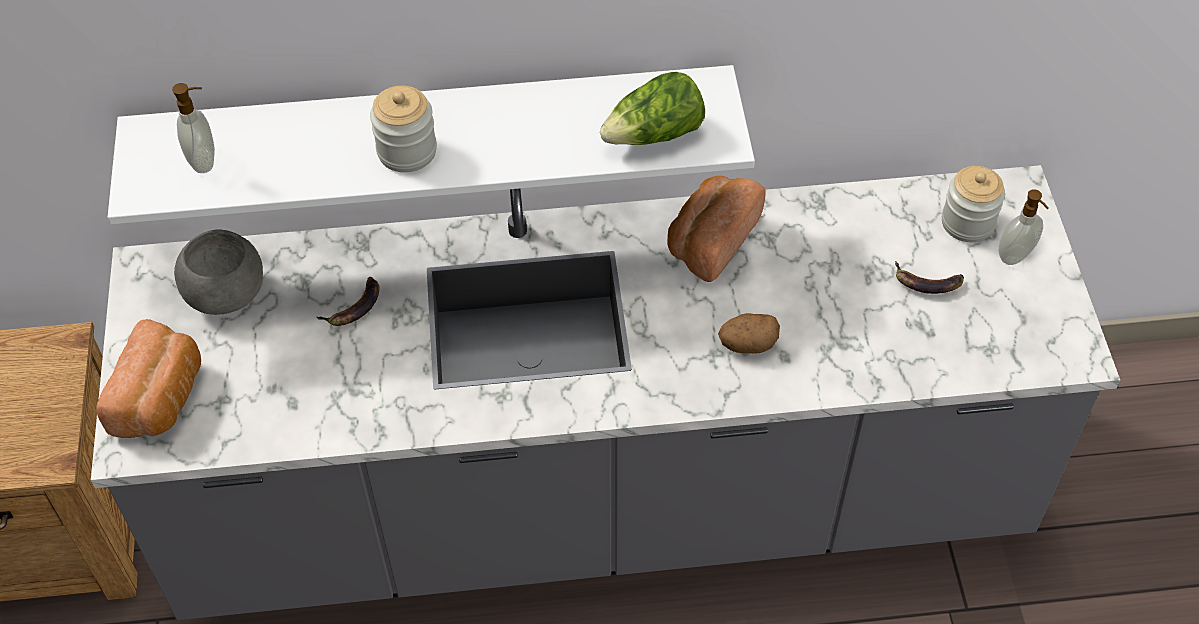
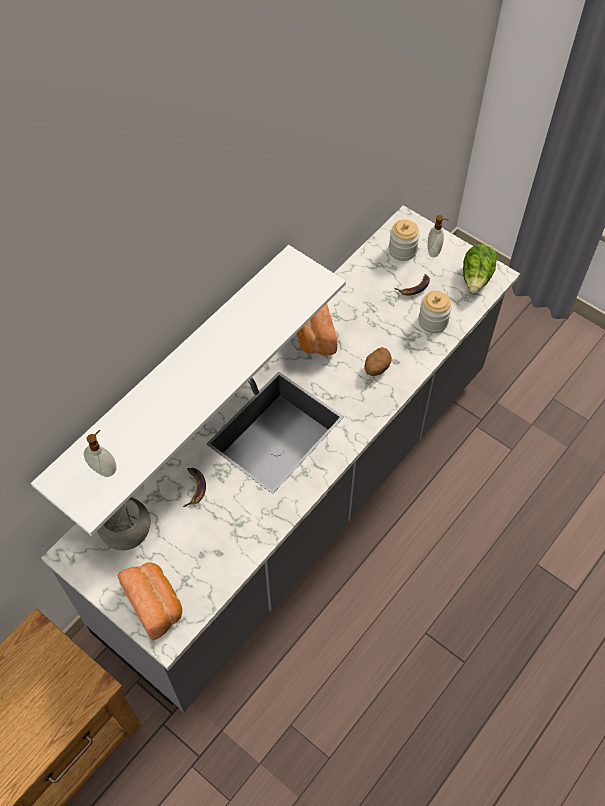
camera: 45 degrees left, 5 degrees up
jar [370,86,437,172] -> jar moved to [418,291,452,333]
lettuce [600,72,705,145] -> lettuce moved to [463,244,498,293]

